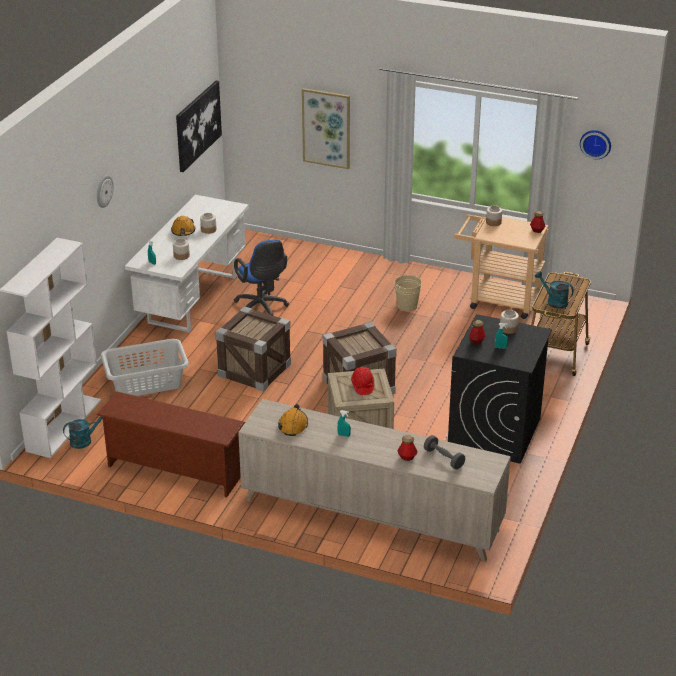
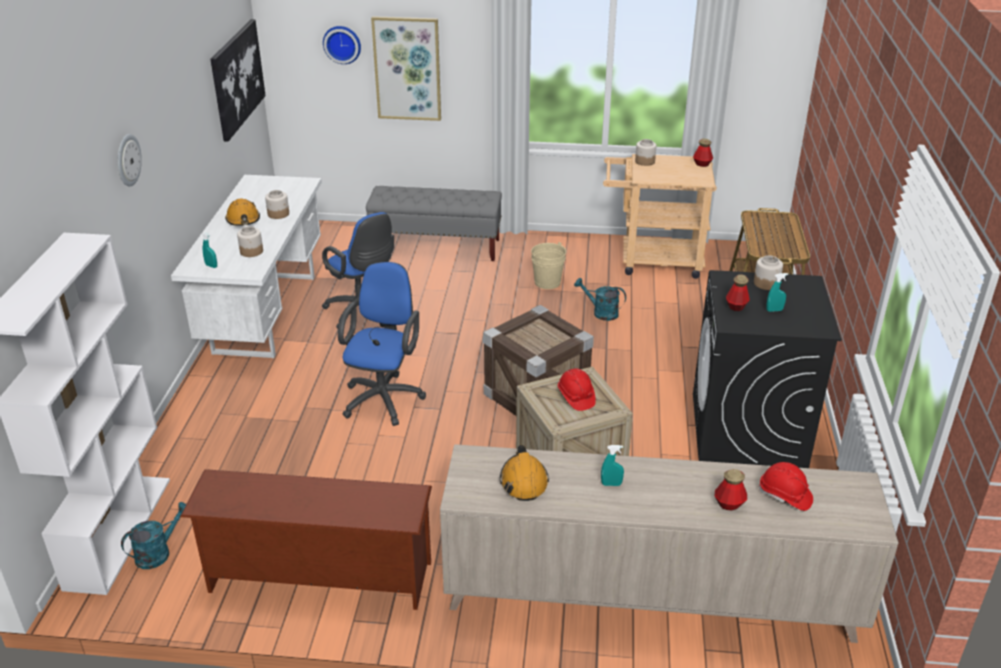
camera: 15 degrees left, 0 degrees up
grey laundry basket [101,339,189,396] -> none
crate [215,306,291,392] -> blue office chair [338,262,426,426]
grey dumbbell [424,435,465,469] -> red hard hat [758,462,813,511]
turquoise watering can [535,271,574,309] -> turquoise watering can moved to [574,278,626,321]
wall clock [580,130,611,159] -> wall clock moved to [323,26,361,64]
none -> grey bench [366,186,502,261]

